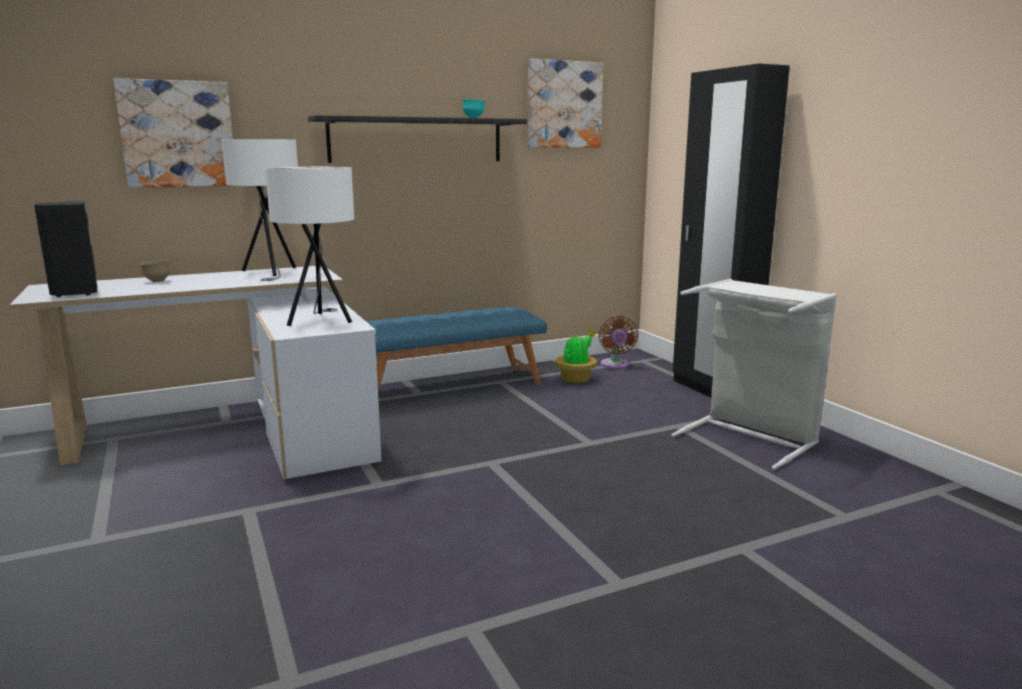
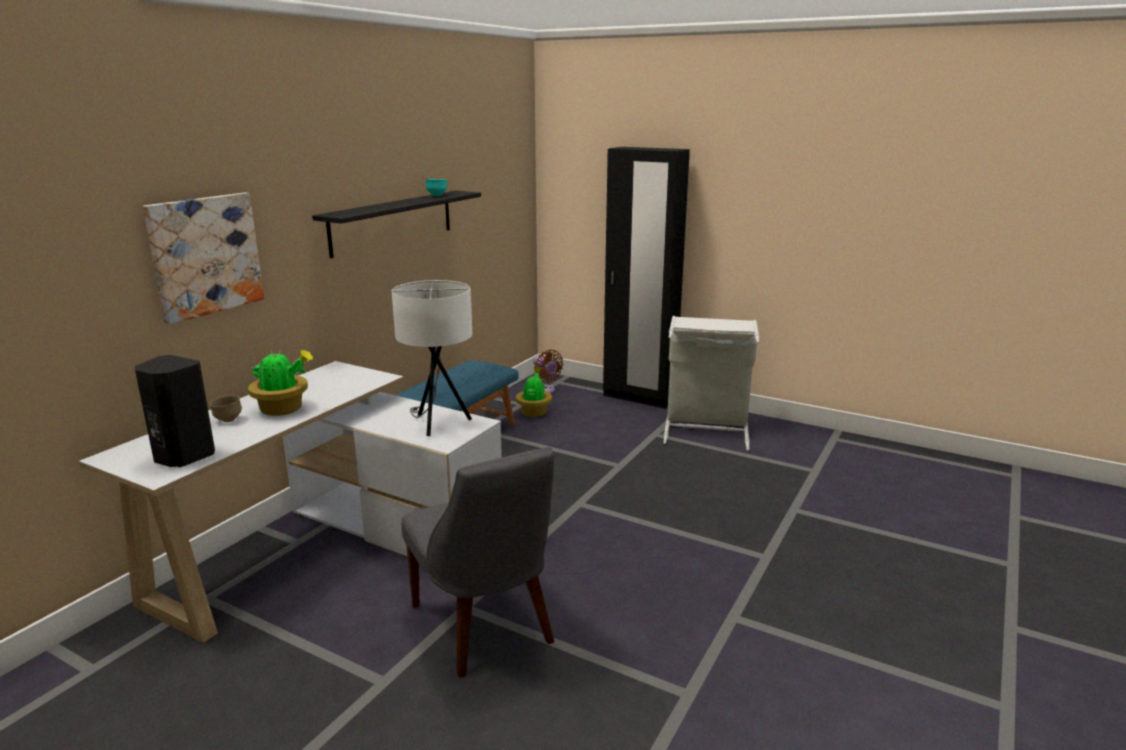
camera: 35 degrees left, 5 degrees up
white table lamp [221,139,298,281] -> none
picture [527,59,603,147] -> none
none -> potted plant [248,350,313,416]
none -> grey chair [402,447,554,678]

